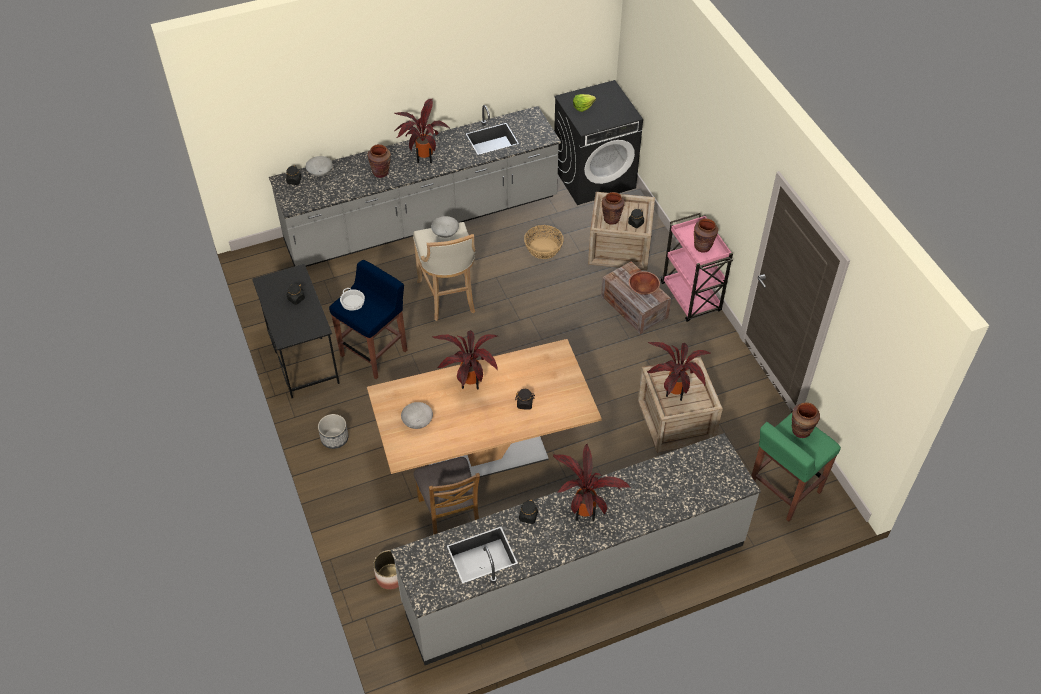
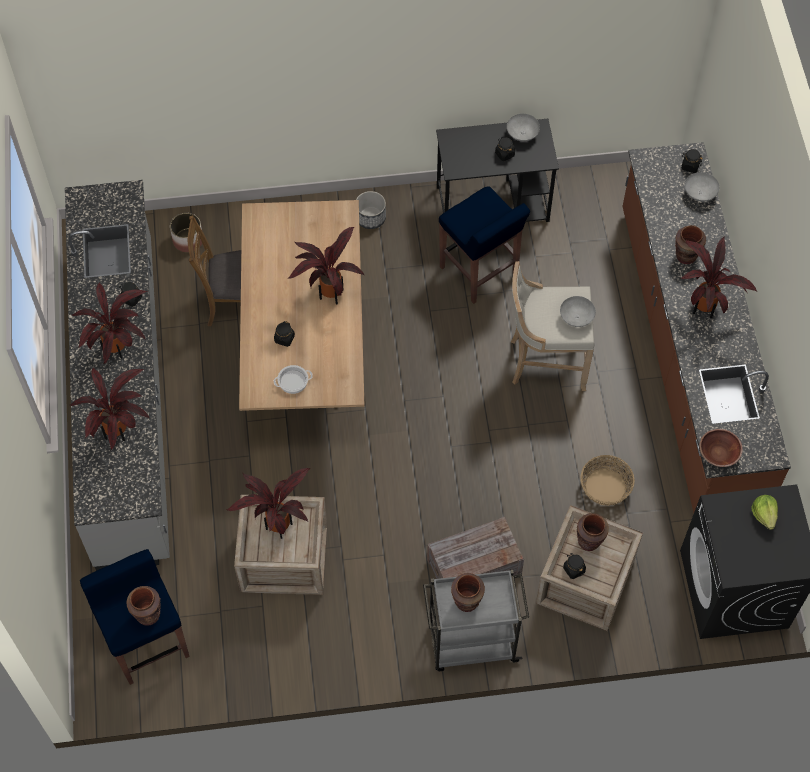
camera: 105 degrees right, 10 degrees up
grey counter [269,105,561,267] -> brown counter [622,142,791,513]
cooking pot [340,288,365,311] -> cooking pot moved to [274,365,313,394]
grey bowl [401,402,433,429] -> grey bowl moved to [507,114,540,141]
brown bowl [629,271,660,295] -> brown bowl moved to [699,429,743,467]
pink cart [660,213,733,322] -> grey cart [423,570,529,671]
green stool [751,413,841,522] -> blue stool [80,549,190,685]
none -> potted plant [70,367,150,450]

